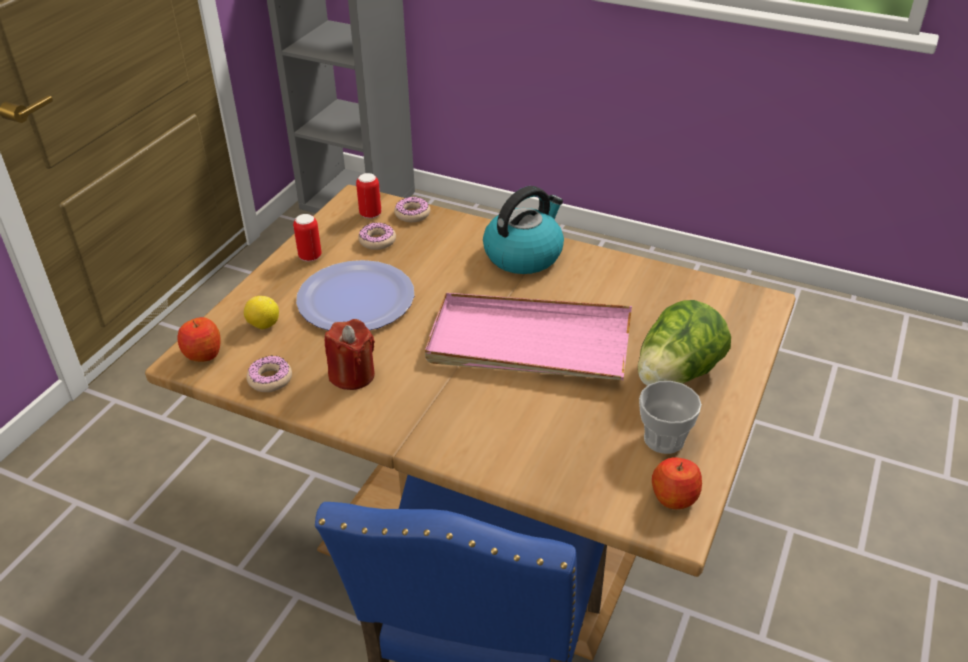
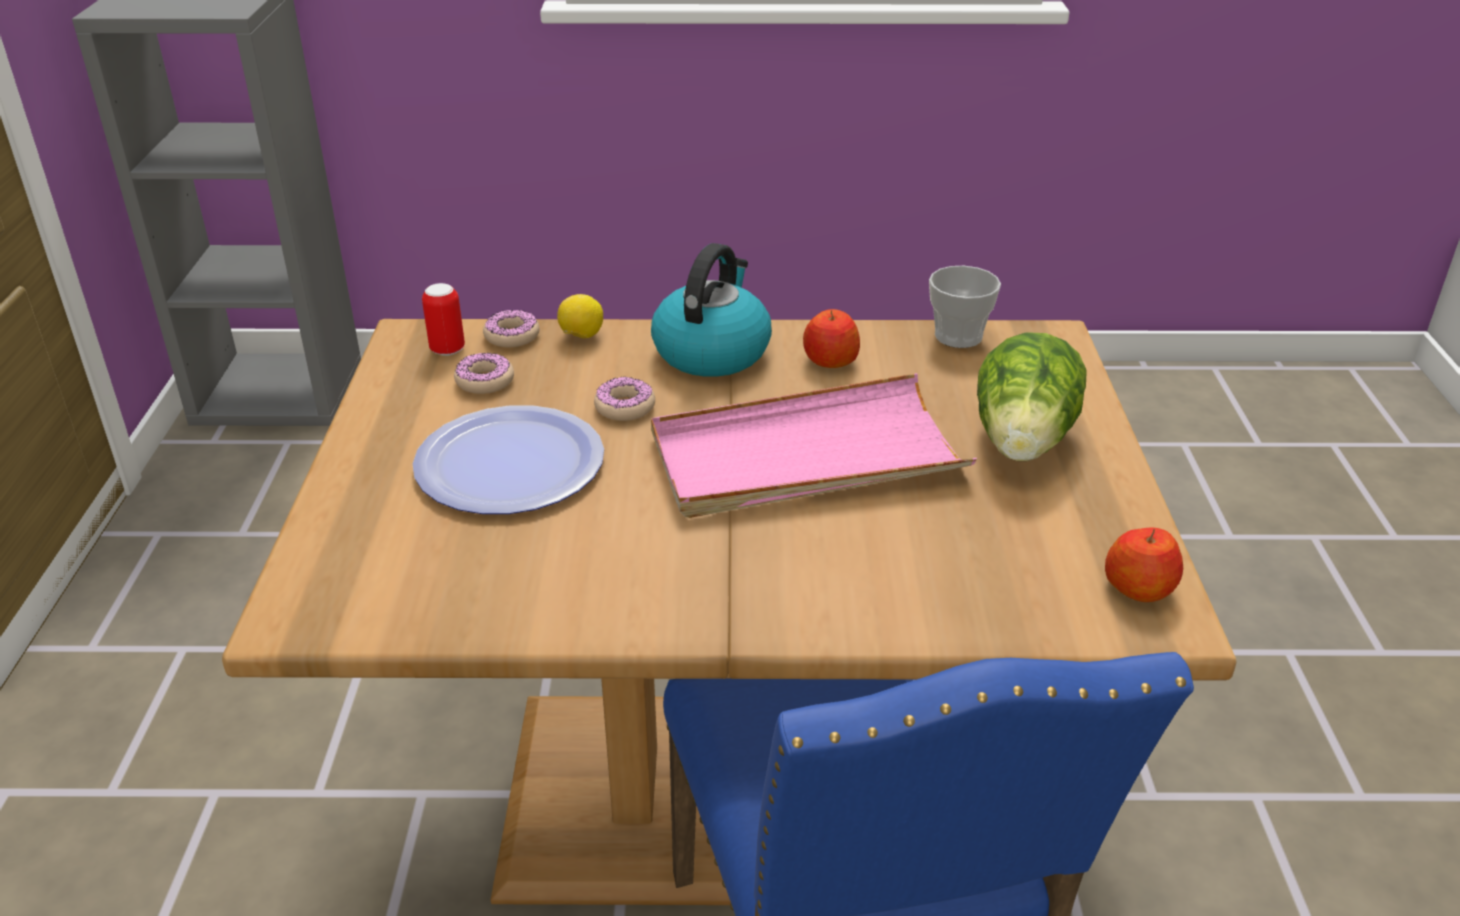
camera: 25 degrees left, 5 degrees down
apple [177,317,221,362] -> apple moved to [803,309,860,368]
lemon [244,296,279,330] -> lemon moved to [557,294,603,339]
donut [247,356,292,392] -> donut moved to [594,376,655,421]
can [293,214,322,262] -> none
red candle [325,319,375,390] -> none
cup [639,381,702,454] -> cup moved to [929,266,1001,348]

